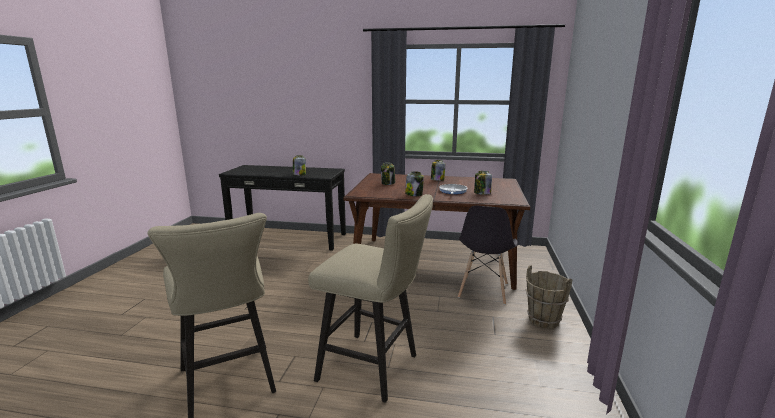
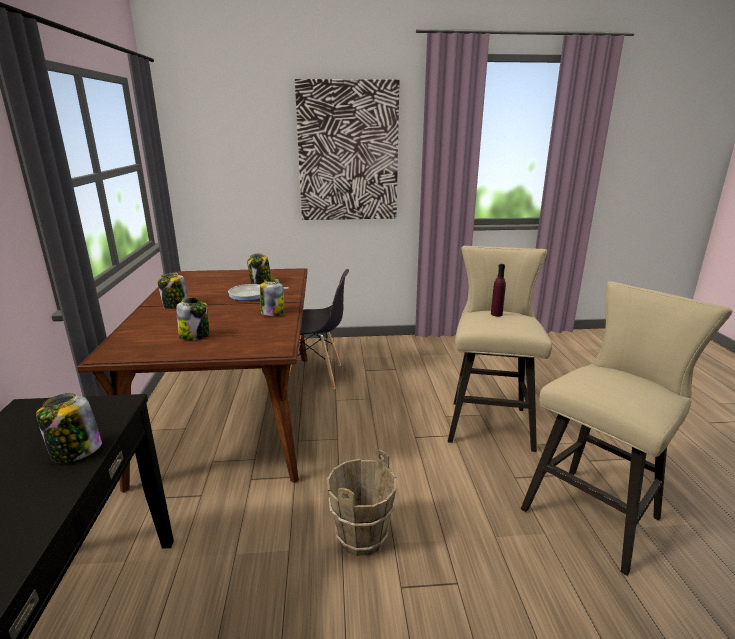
camera: 105 degrees left, 5 degrees up
brown bucket [526,265,572,329] -> brown bucket moved to [326,449,397,556]
none -> picture [295,79,400,220]
none -> purple bottle [491,264,506,316]

